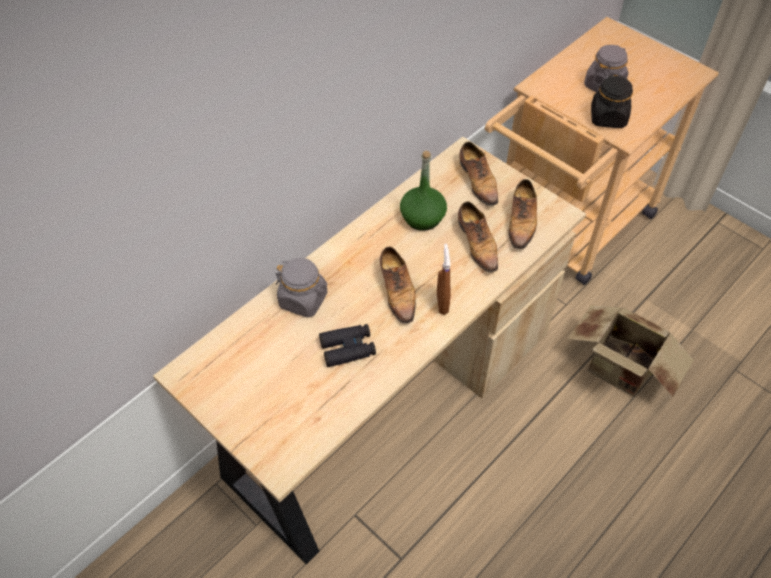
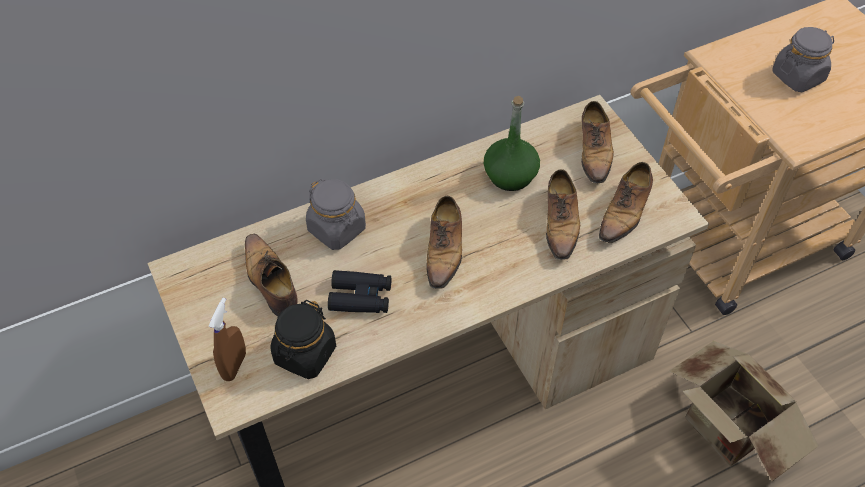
camera: 20 degrees right, 0 degrees up
brown spray bottle [437,244,451,315] -> brown spray bottle moved to [209,298,246,381]
black jar [591,74,633,128] -> black jar moved to [270,300,336,379]
none -> shoe [245,233,298,317]

